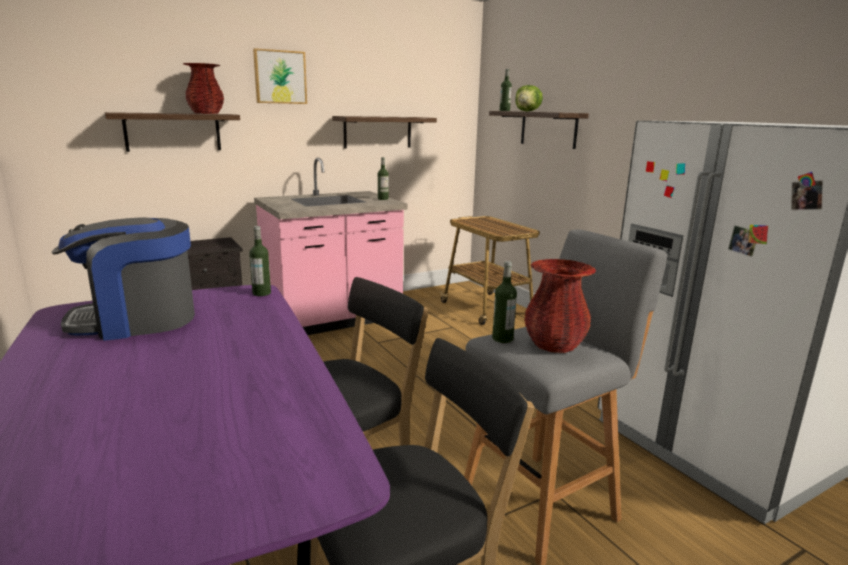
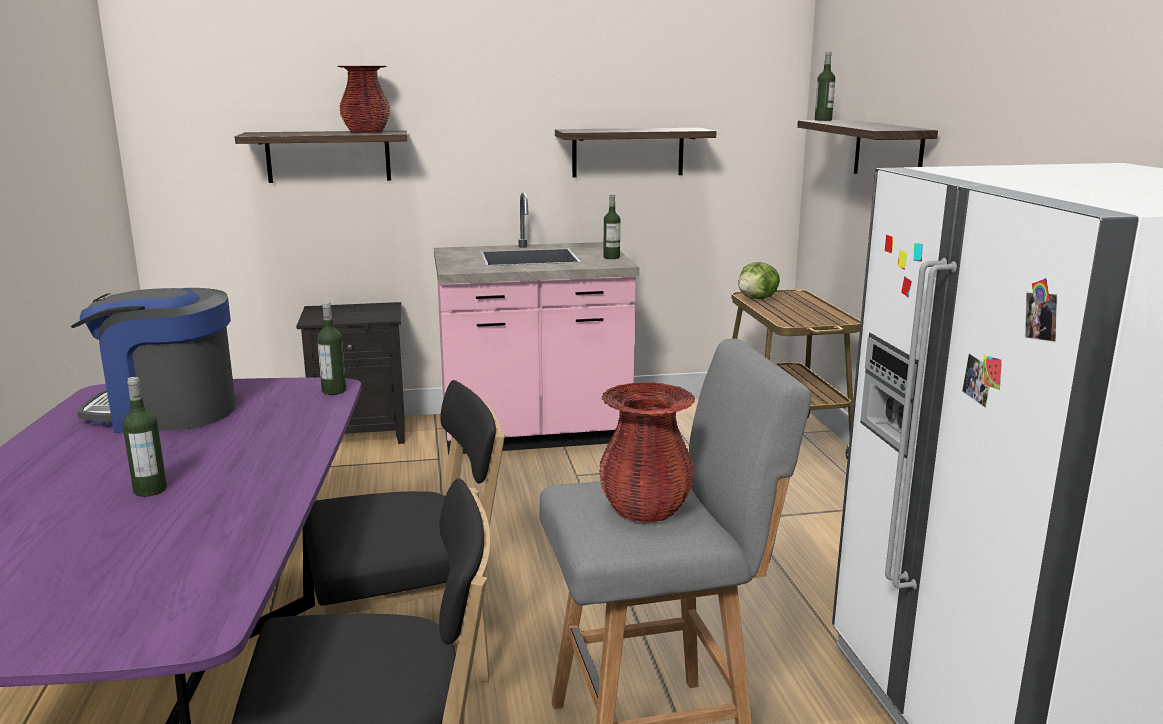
camera: 20 degrees right, 0 degrees up
picture [253,48,307,104] -> none
bottle [492,261,517,343] -> bottle moved to [122,377,167,497]
lettuce [515,85,543,111] -> lettuce moved to [738,262,780,299]

